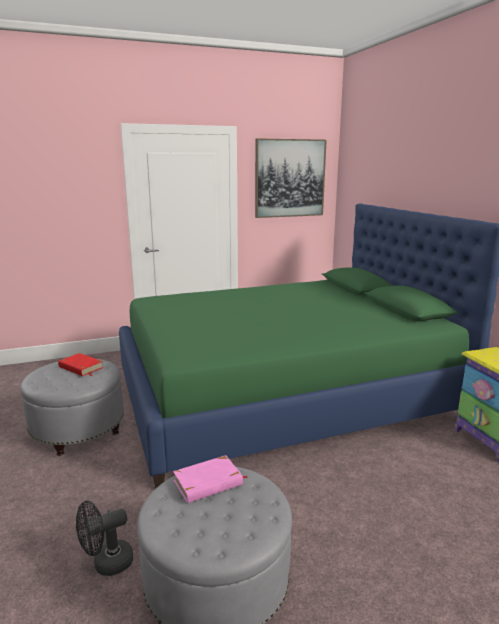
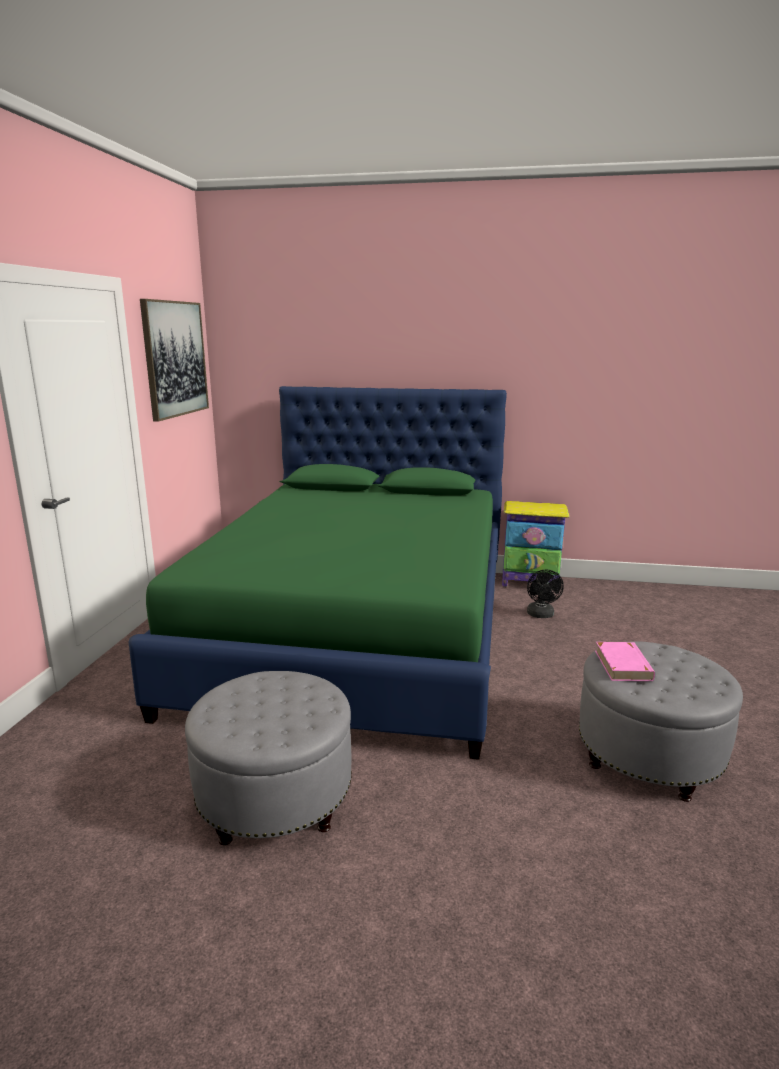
camera: 60 degrees left, 0 degrees up
red book [58,353,104,376] -> none
black fan [76,501,133,576] -> black fan moved to [527,570,564,618]

